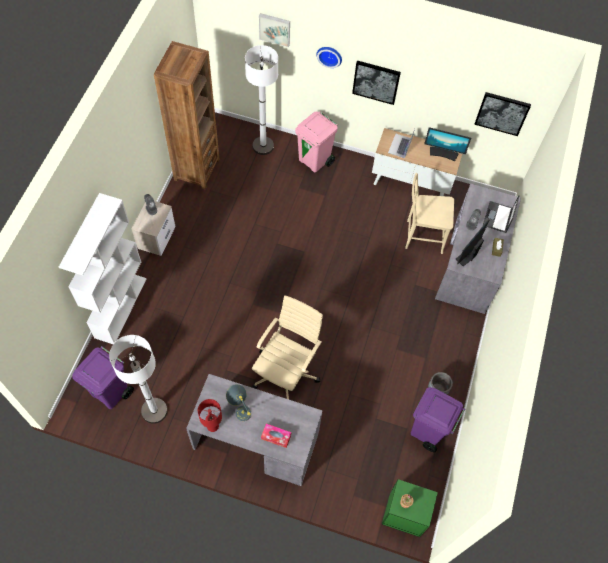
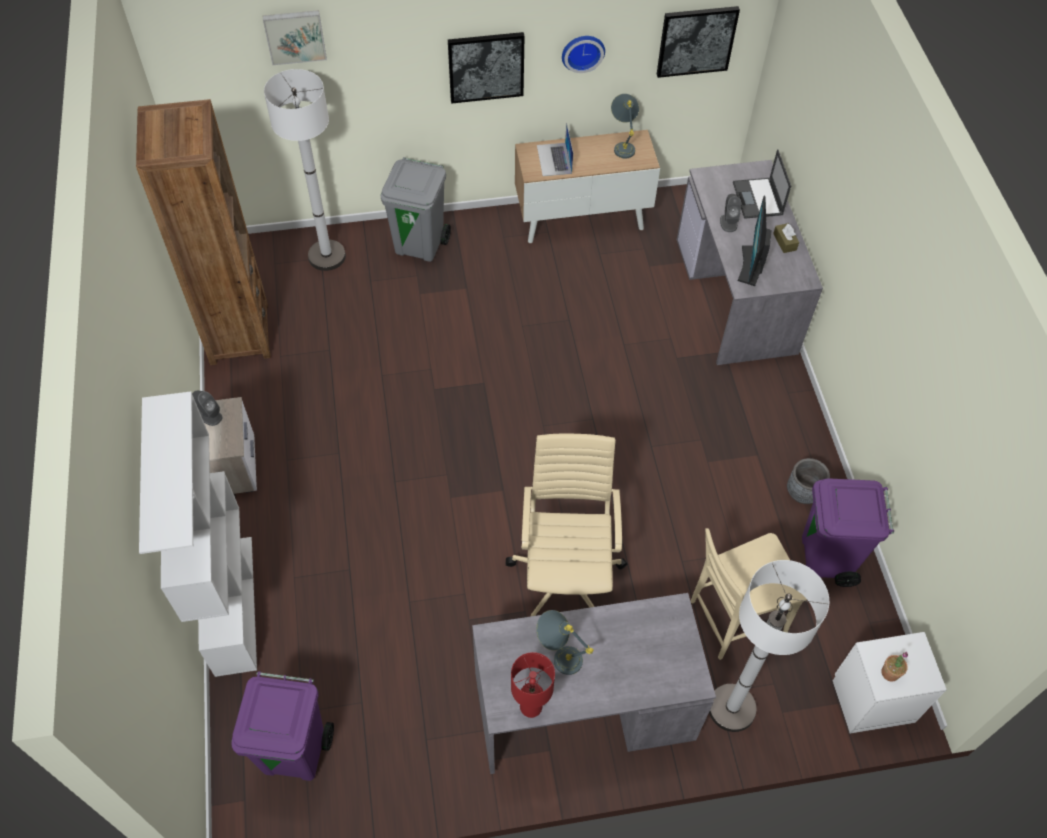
camera: 25 degrees left, 5 degrees down
white floor lamp [109,335,168,424] -> white floor lamp moved to [709,560,829,732]
tissue box [261,424,291,448] -> none
pink trash can [295,111,338,172] -> grey trash can [381,157,451,262]
wall clock [317,47,342,68] -> wall clock moved to [562,36,605,73]
green nightstand [382,479,438,537] -> white nightstand [833,632,947,734]
beige chair [405,173,454,254] -> beige chair moved to [691,528,807,660]
monitor [424,127,471,161] -> grey table lamp [611,94,639,158]

